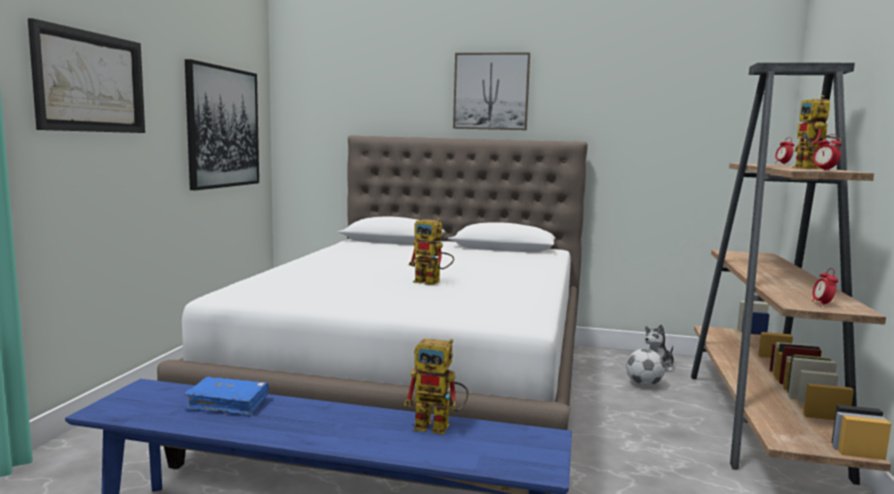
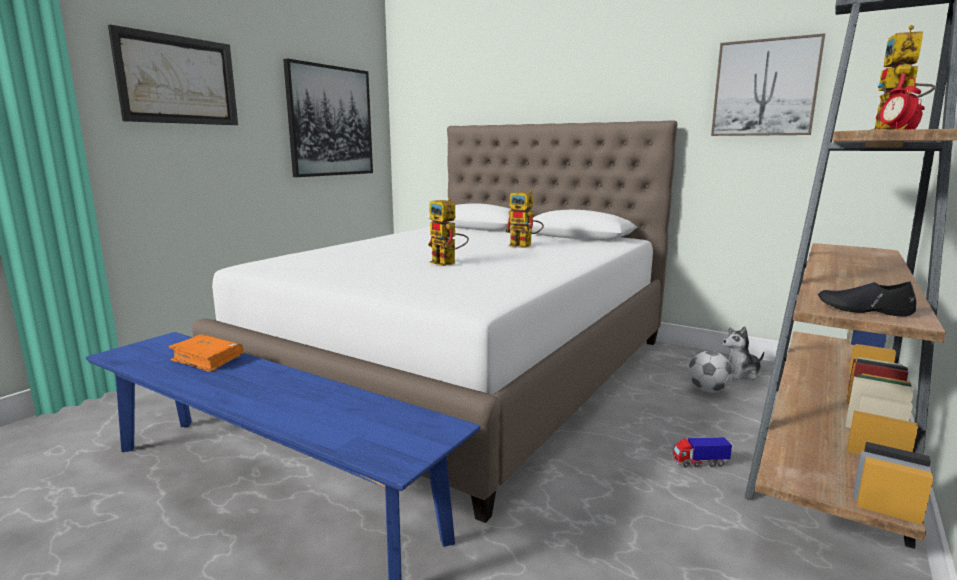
camera: 20 degrees right, 5 degrees up
blue book [184,377,269,417] -> orange book [168,334,244,372]
toy robot [404,338,469,435] -> toy robot moved to [505,190,544,248]
picture [453,53,530,130] -> picture moved to [711,33,825,136]
alarm clock [812,268,838,306] -> black shoe [818,281,916,316]
none -> toy truck [673,437,732,468]

